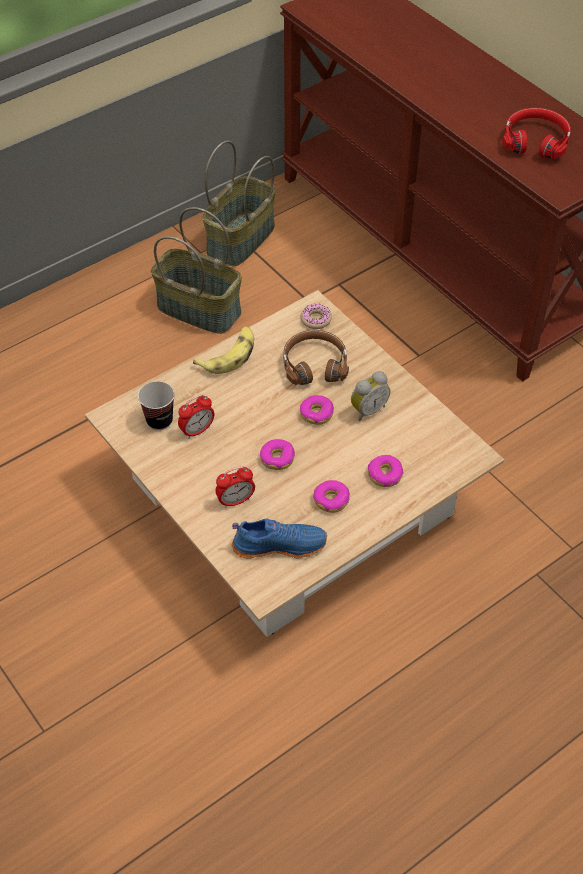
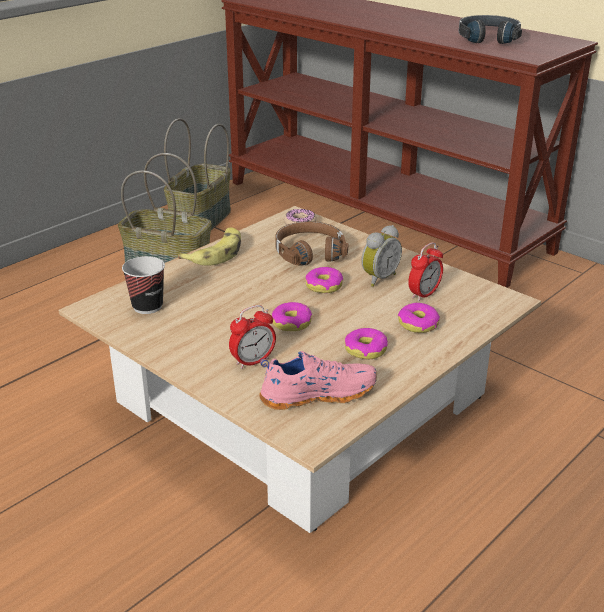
camera: 10 degrees left, 20 degrees down
alarm clock [178,395,214,439] -> alarm clock moved to [408,242,443,301]
blue shoe [232,519,327,559] -> pink shoe [259,351,377,410]
red headphones [503,108,571,159] -> black headphones [459,15,522,44]

